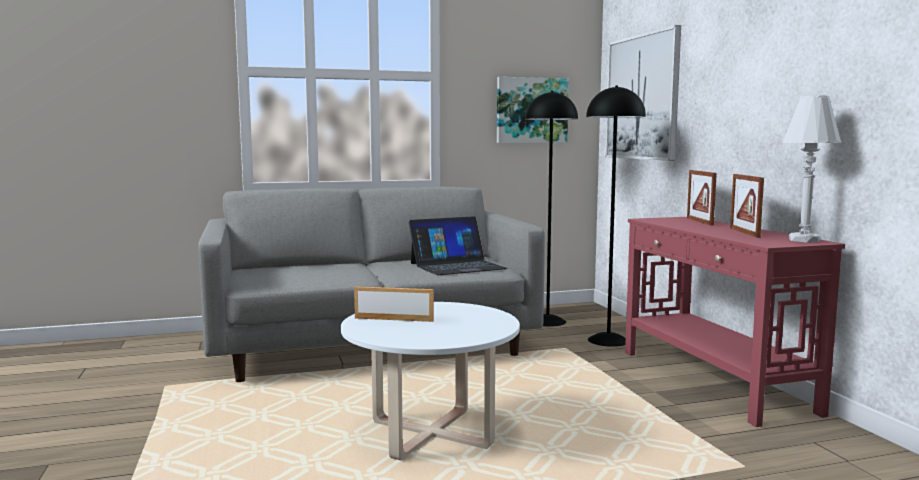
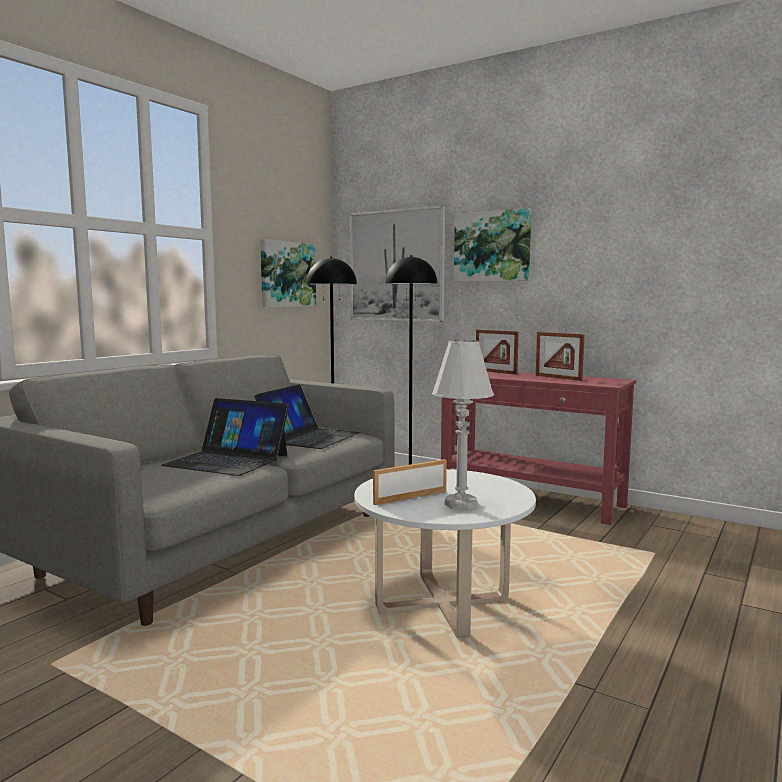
camera: 40 degrees left, 0 degrees up
white table lamp [782,96,841,243] -> white table lamp moved to [432,340,494,510]
none -> laptop [161,398,289,476]
none -> picture [454,208,531,282]

